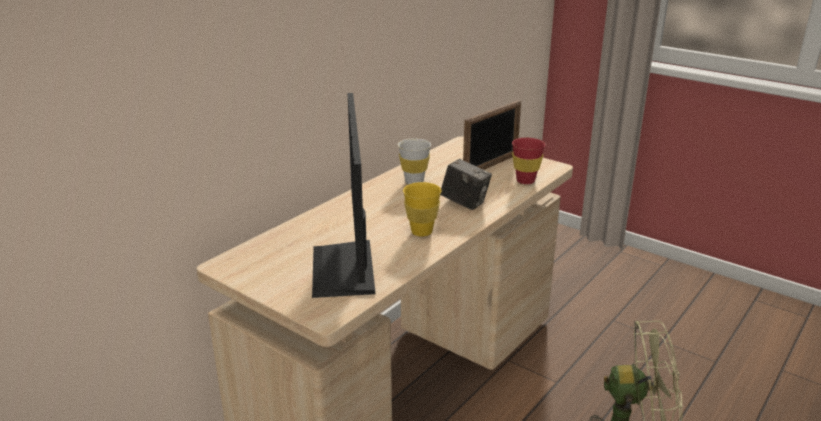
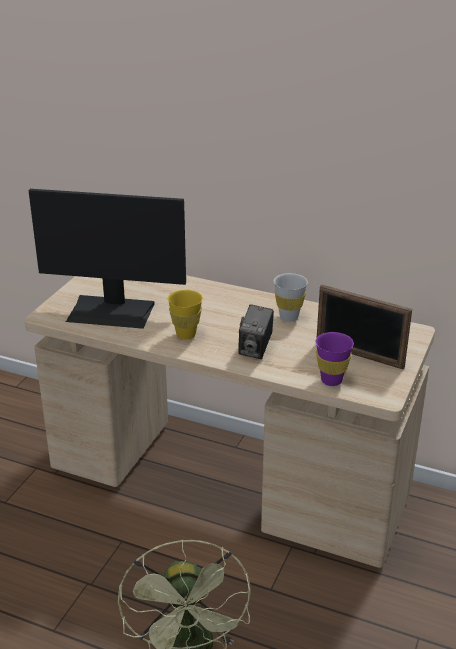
camera: 75 degrees right, 5 degrees up
monitor [312,93,375,298] -> monitor turned 150 degrees counterclockwise [28,189,186,329]
red cup [512,138,546,184] -> purple cup [316,332,354,386]

